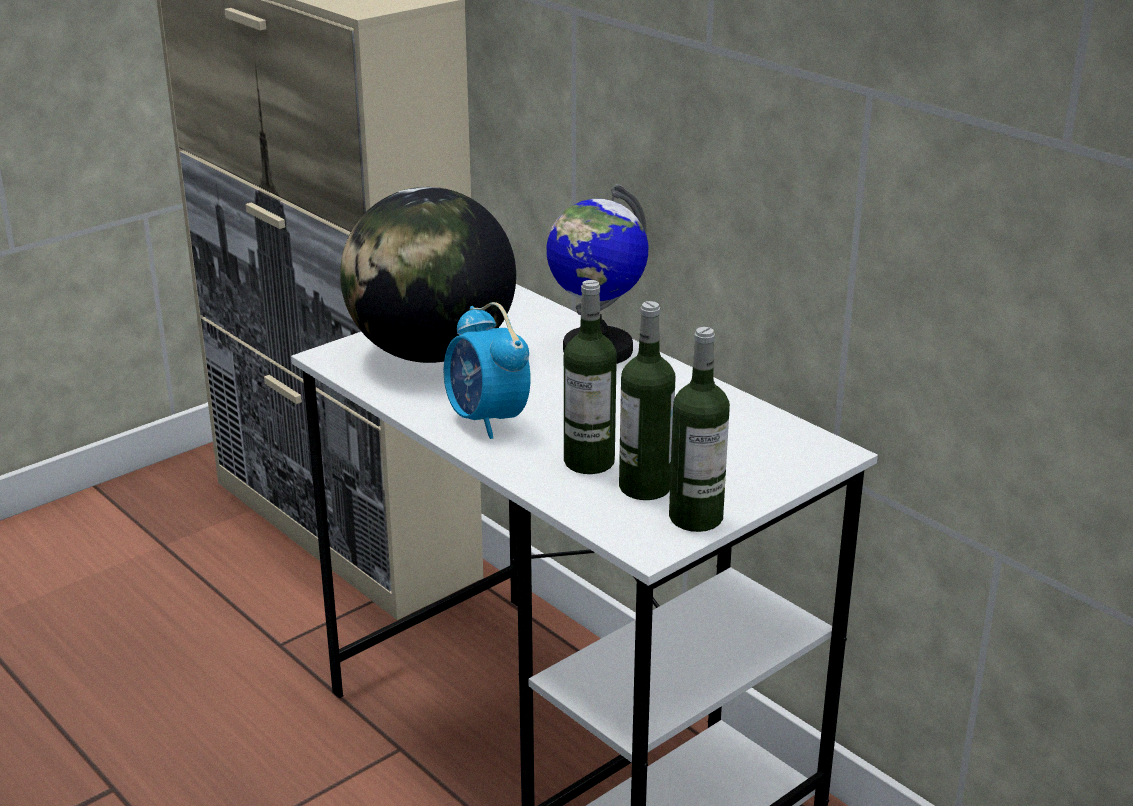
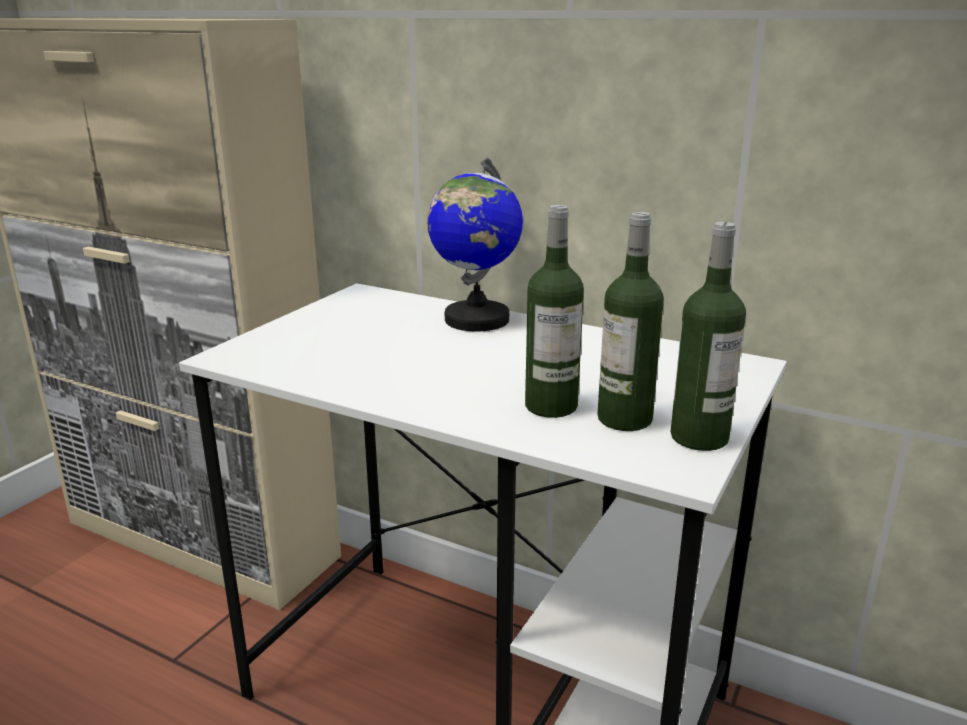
camera: 20 degrees left, 5 degrees down
globe [340,187,516,363] -> none
alarm clock [444,302,531,439] -> none

